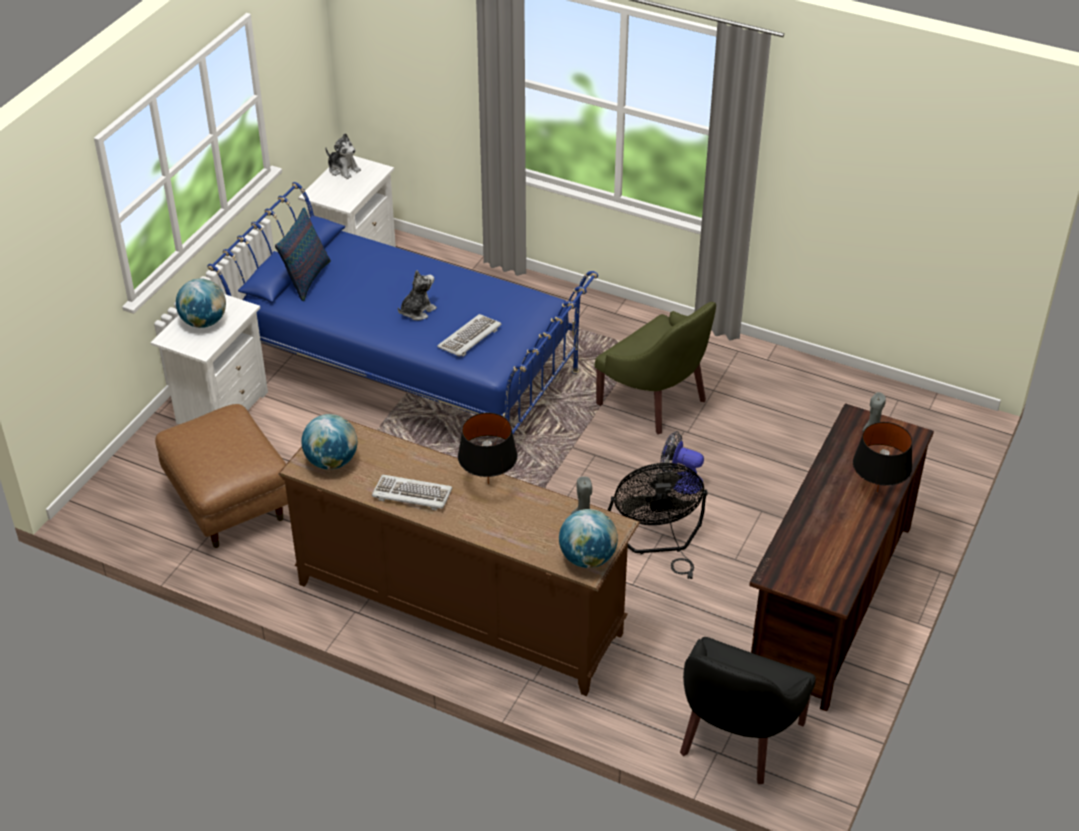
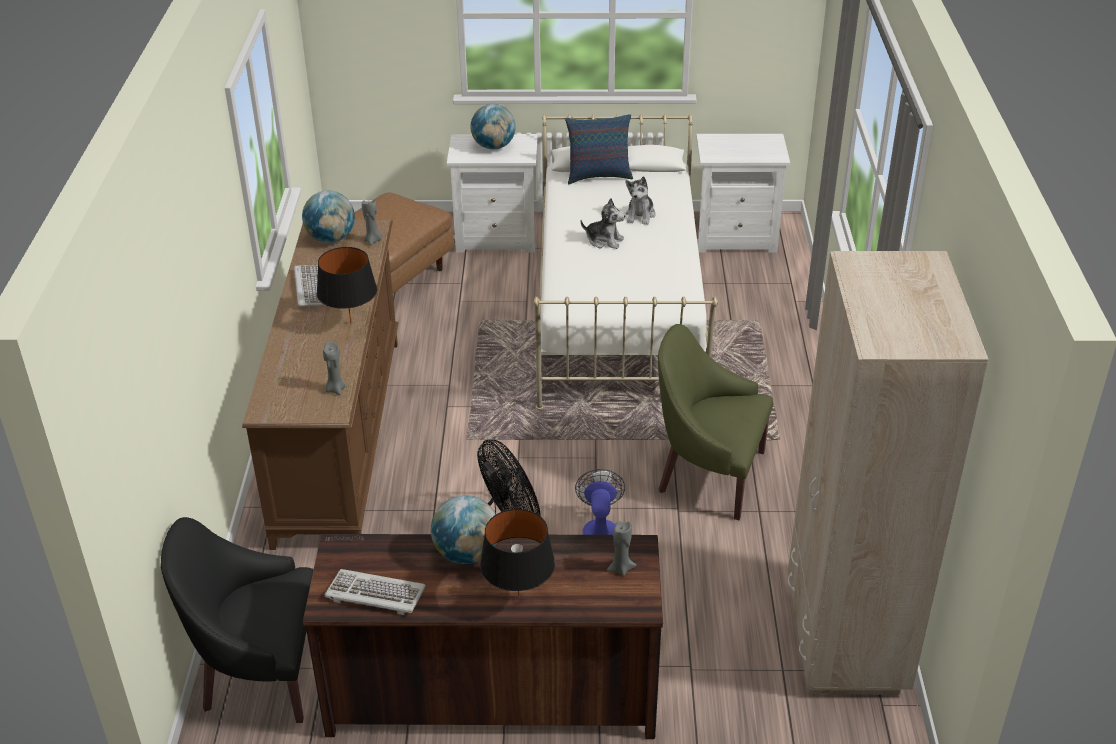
camera: 65 degrees right, 5 degrees down
blue bed [208,182,598,434] -> white bed [534,114,718,410]
plush toy [325,133,361,179] -> plush toy moved to [625,176,656,225]
keyboard [437,314,502,357] -> keyboard moved to [324,569,426,615]
globe [559,509,618,568] -> globe moved to [431,495,496,564]
green armchair [595,302,716,434] -> green armchair turned 90 degrees clockwise [658,324,773,520]
none -> grey candle [362,200,382,246]
none -> beige wardrobe [788,251,989,695]

